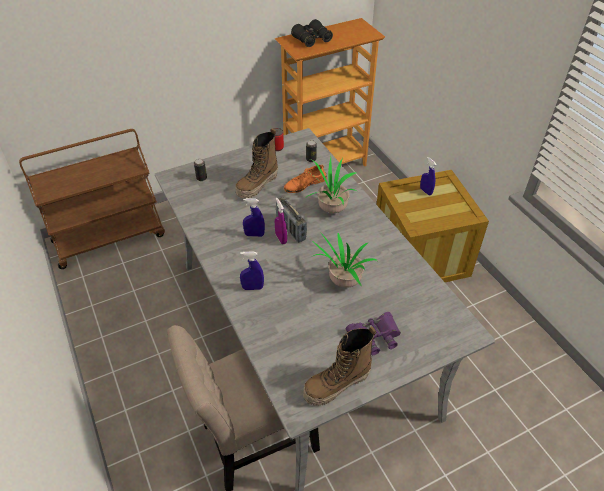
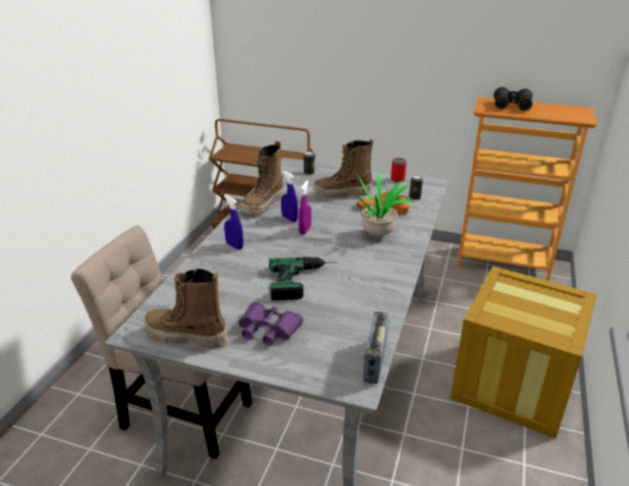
camera: 45 degrees right, 15 degrees down
radio [276,197,307,242] -> radio moved to [363,312,388,384]
potted plant [311,232,378,288] -> power drill [269,257,337,300]
blue spray bottle [420,157,437,196] -> none
none -> boot [242,141,283,215]

